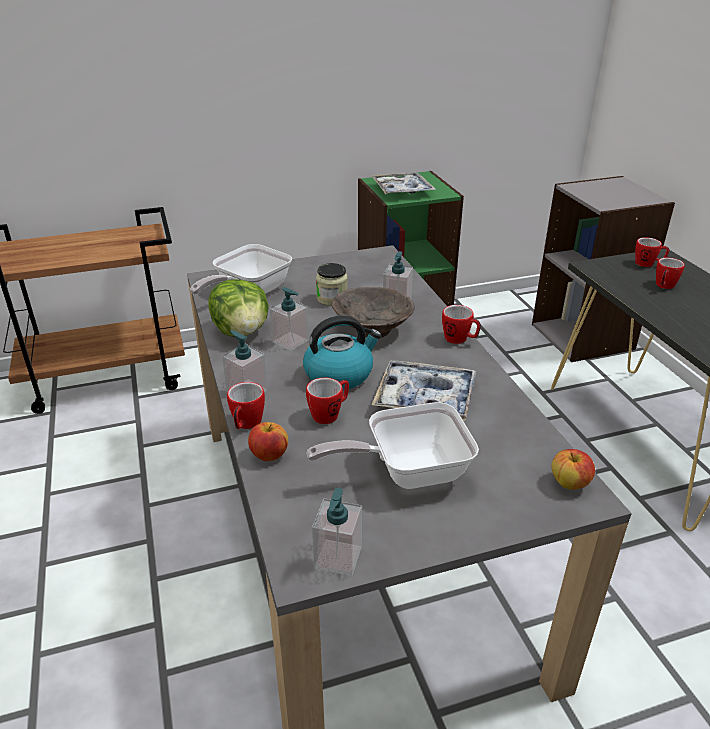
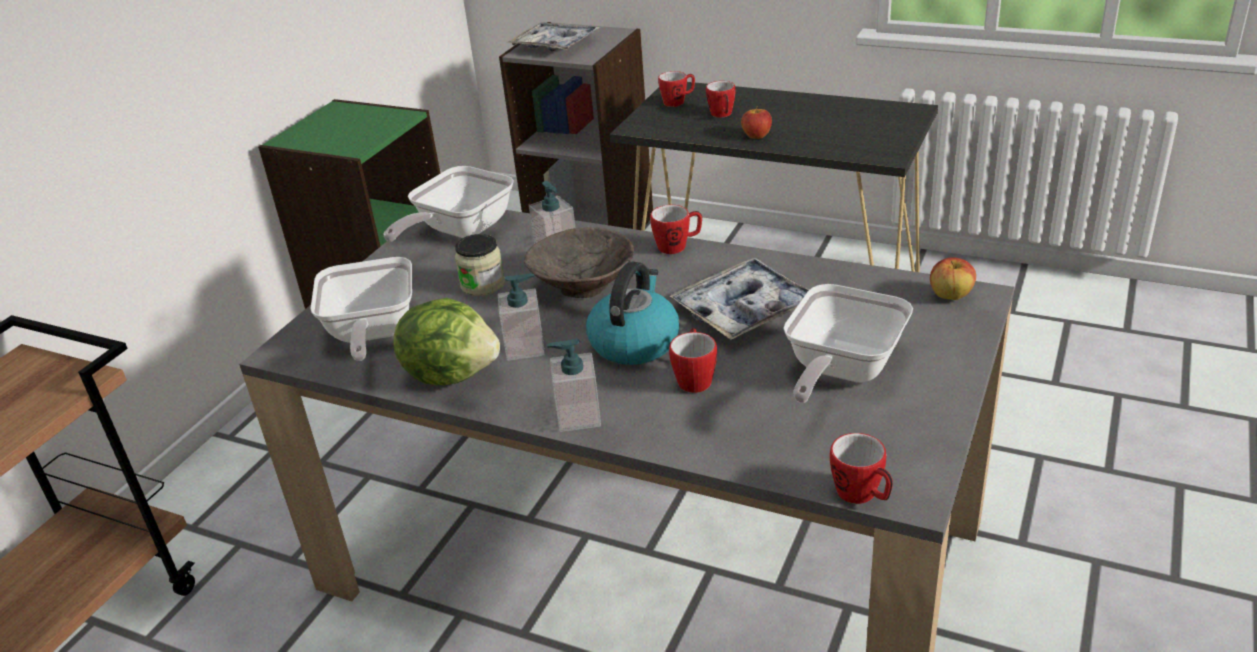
camera: 45 degrees left, 0 degrees up
mug [227,382,265,429] -> mug moved to [830,433,893,504]
apple [248,422,288,461] -> apple moved to [741,107,772,139]
soap dispenser [312,487,362,576] -> none
tray [371,172,436,194] -> tray moved to [507,22,600,52]
none -> frying pan [383,166,514,242]

